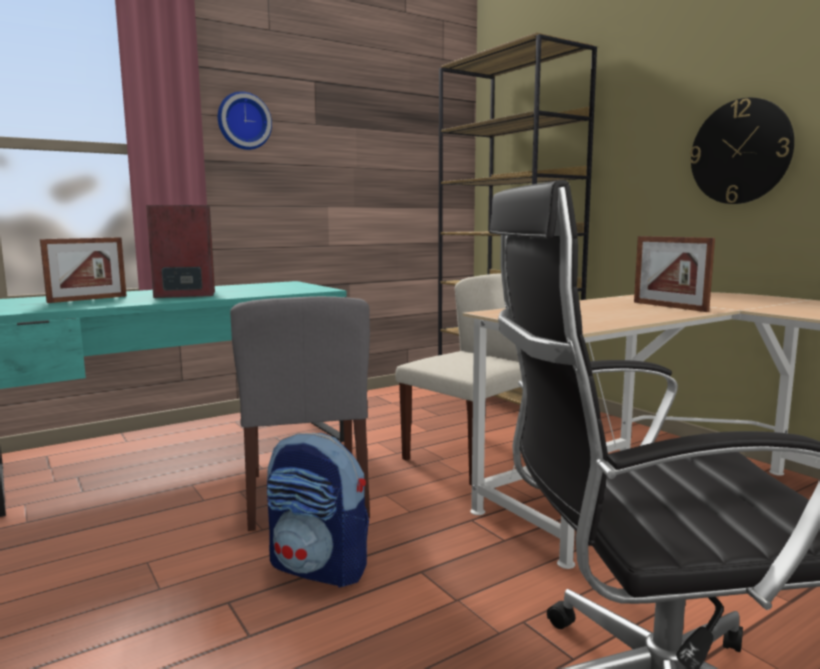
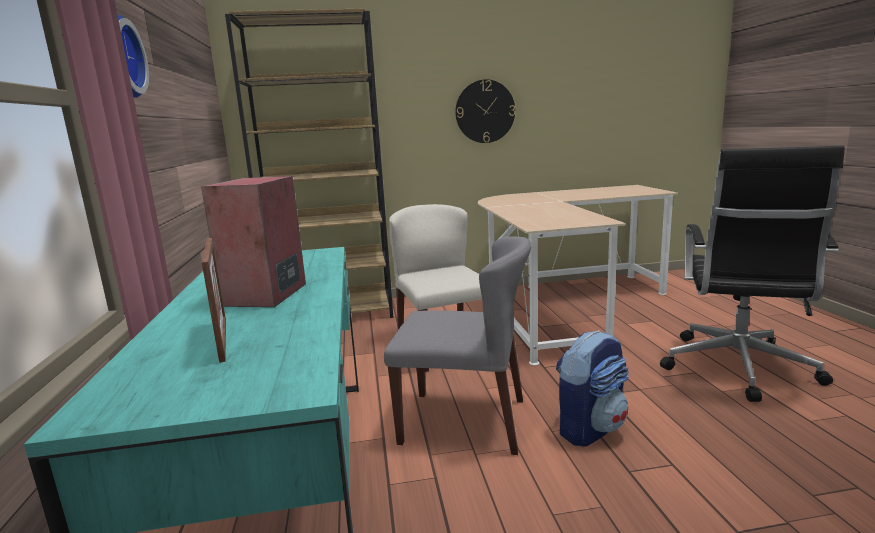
camera: 65 degrees left, 5 degrees up
picture frame [634,236,715,312] -> none

